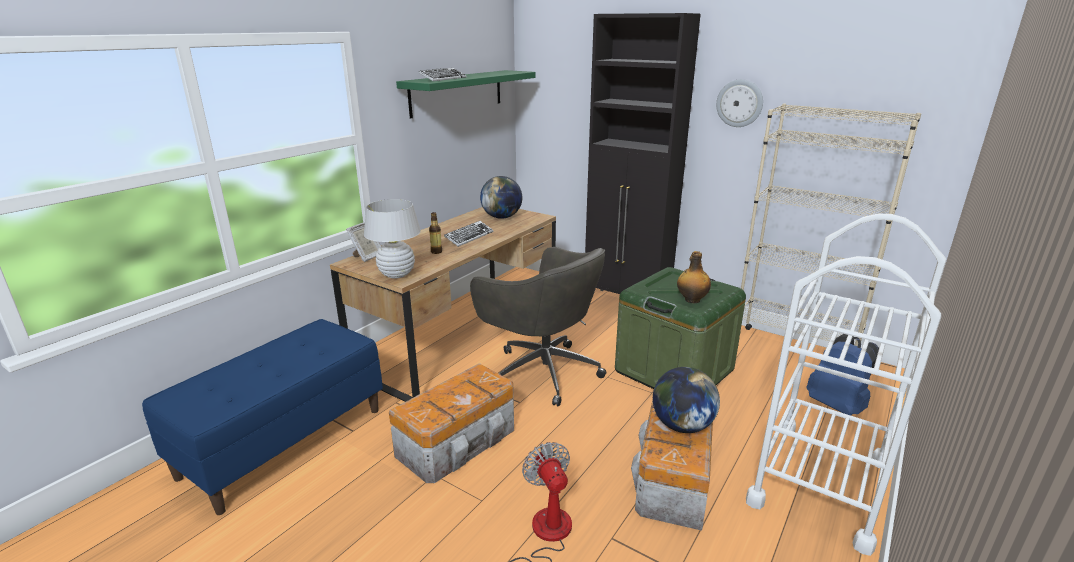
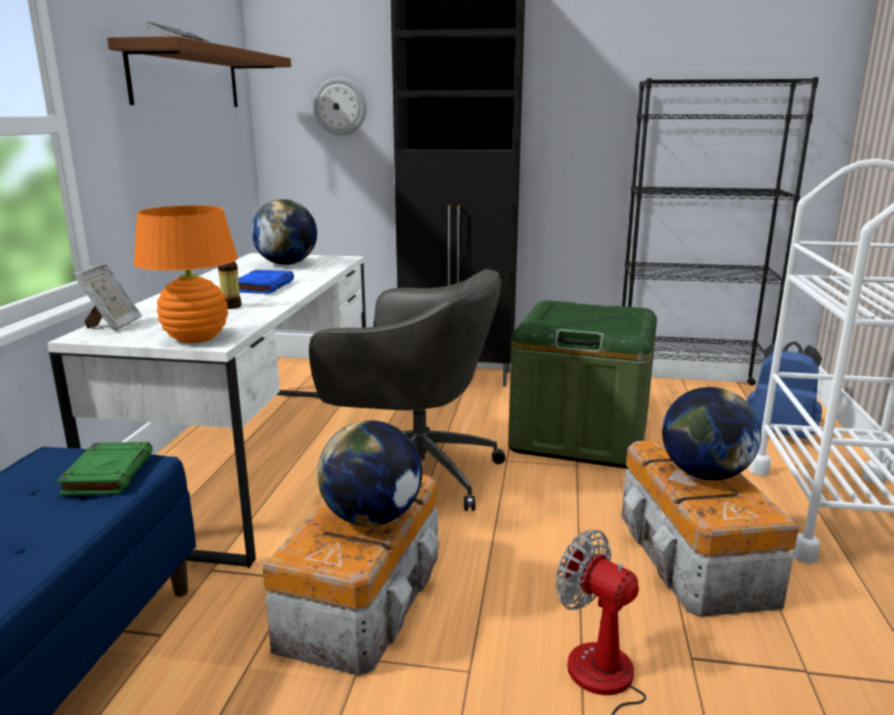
camera: 25 degrees left, 5 degrees down
brown desk [330,207,556,402] -> white desk [47,253,366,568]
white table lamp [364,199,421,278] -> orange table lamp [134,205,238,343]
green shelf [396,70,536,118] -> brown shelf [107,36,291,107]
keyboard [444,221,493,247] -> blue book [238,270,294,294]
bottle [677,251,711,303] -> none
wall clock [716,79,763,127] -> wall clock moved to [313,77,366,136]
beige bookcase [738,104,921,347] -> black bookcase [622,77,819,386]
none -> green book [57,442,153,496]
none -> globe [317,420,422,526]

